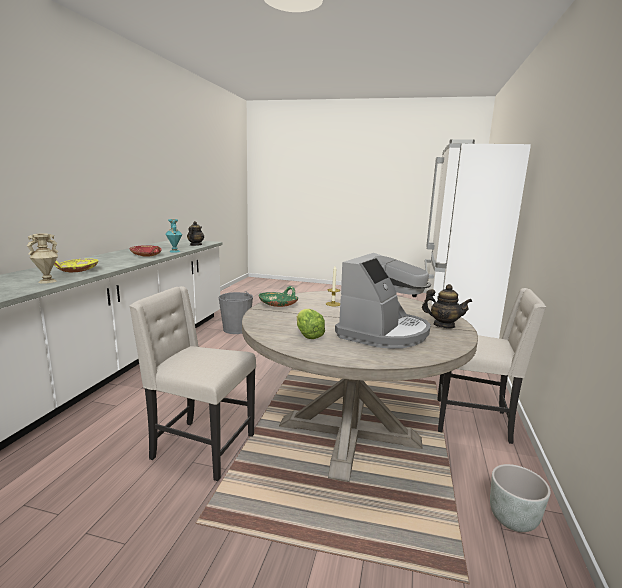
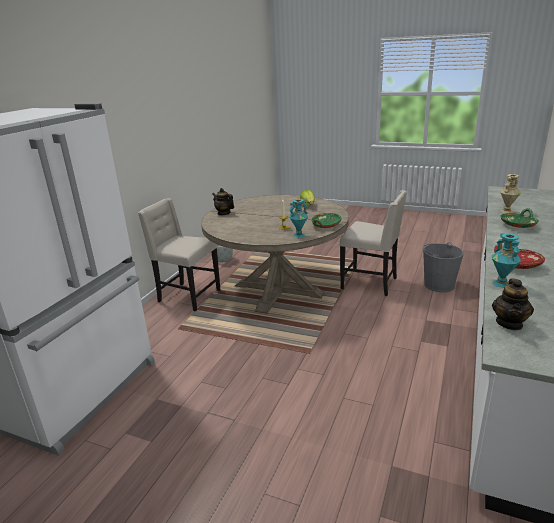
camera: 170 degrees left, 10 degrees up
yellow bowl [54,259,98,272] -> green bowl [501,208,539,228]
grey bucket [219,291,253,334] -> grey bucket moved to [423,242,464,292]
coffee machine [335,253,431,349] -> none
none -> turquoise vase [289,199,308,238]

